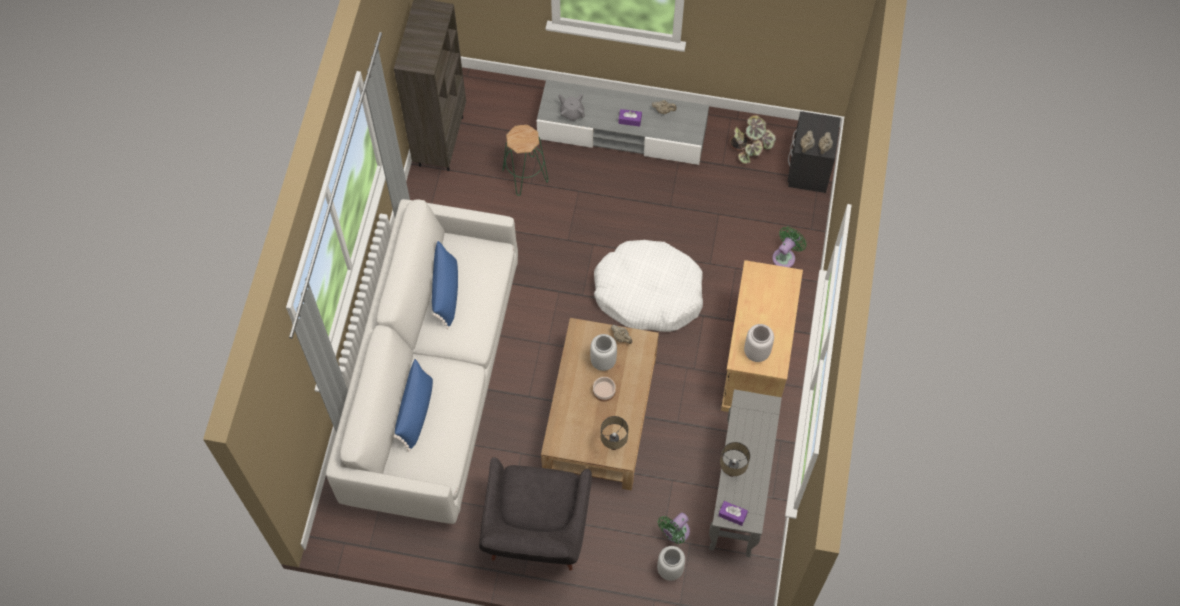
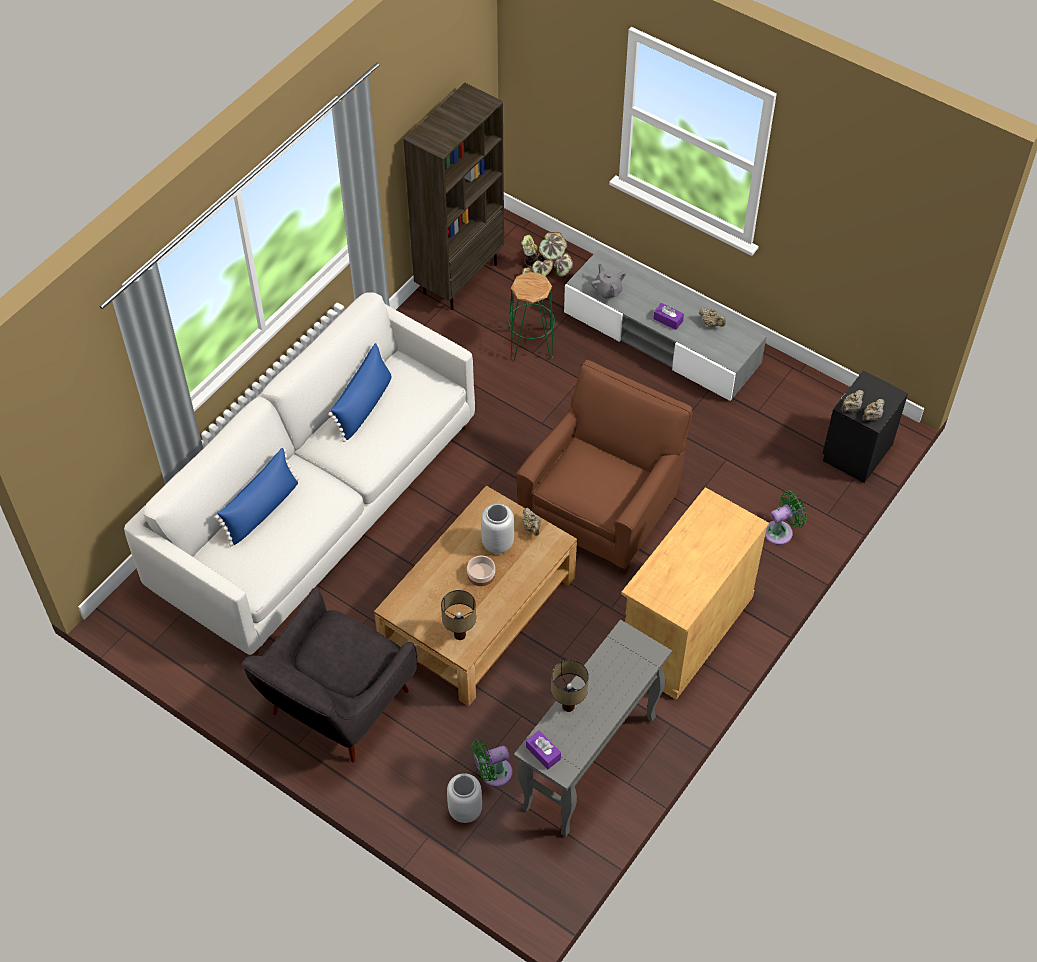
camera: 25 degrees right, 10 degrees down
white dog bed [594,240,703,332] -> brown armchair [516,360,692,575]
potted plant [729,115,776,164] -> potted plant moved to [521,232,573,277]
grey vase [744,324,774,362] -> none

